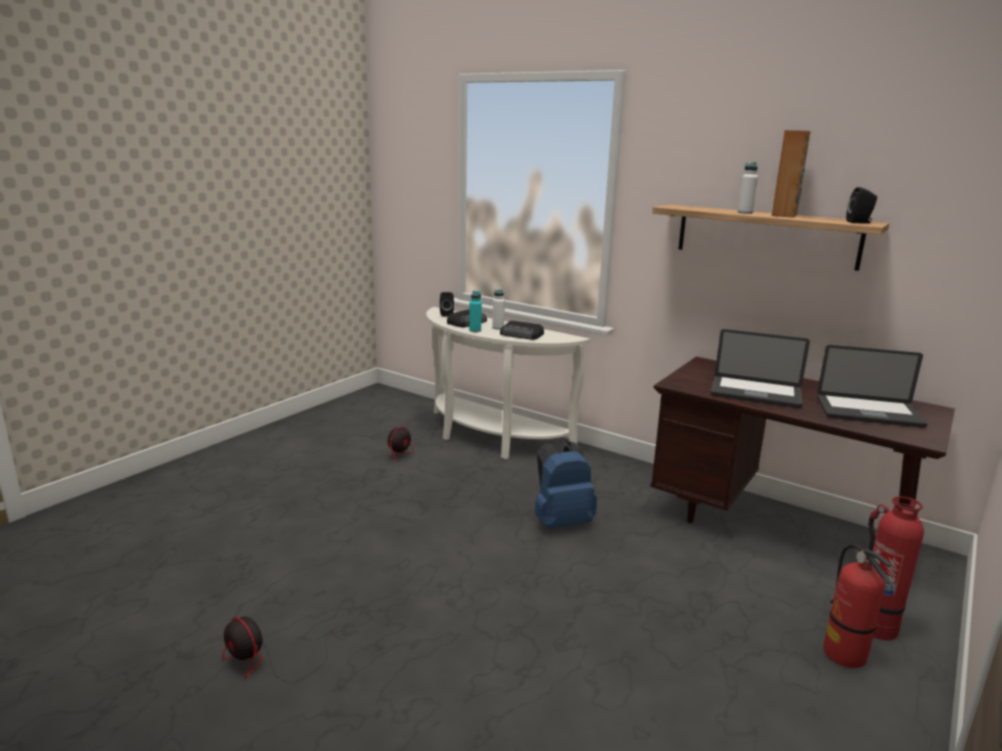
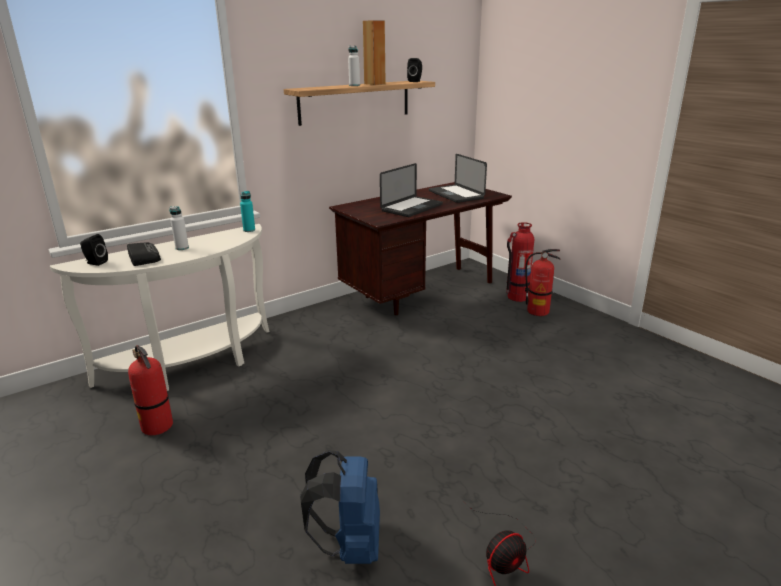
camera: 70 degrees left, 5 degrees up
fan [369,427,416,462] -> fire extinguisher [128,345,173,435]
turquoise bottle [469,291,482,332] -> turquoise bottle moved to [240,191,255,232]
radio [500,321,544,340] -> none
blue backpack [535,441,597,528] -> blue backpack moved to [300,450,380,564]
laptop [817,345,928,428] -> laptop turned 120 degrees clockwise [429,154,487,203]

